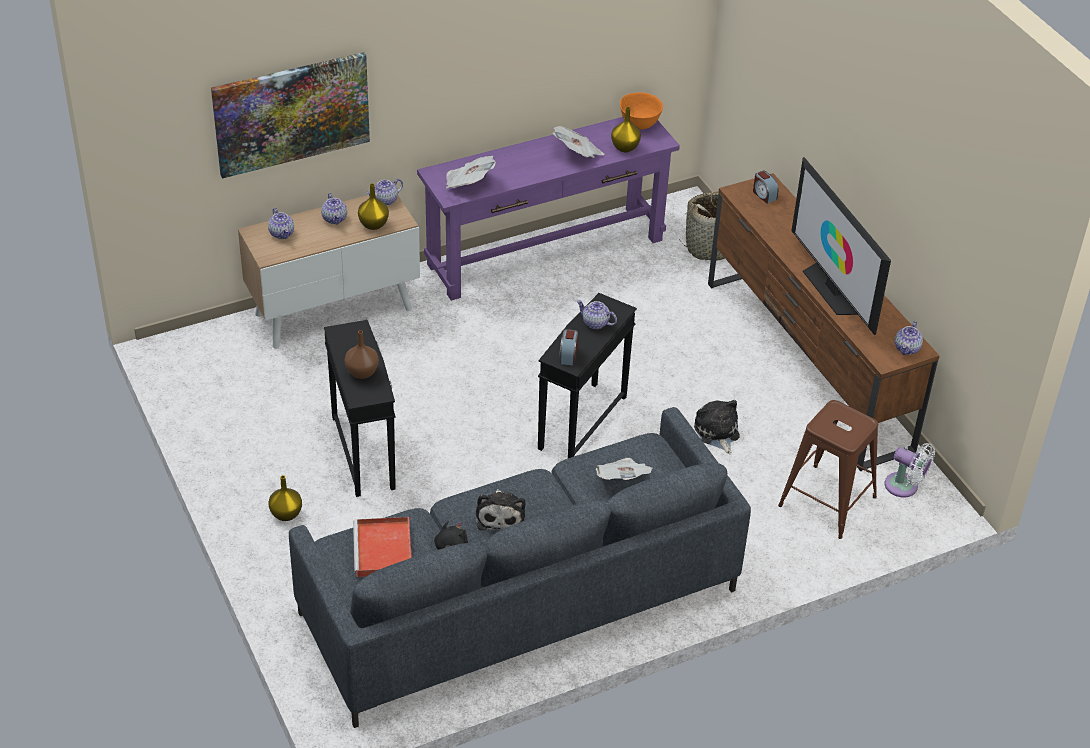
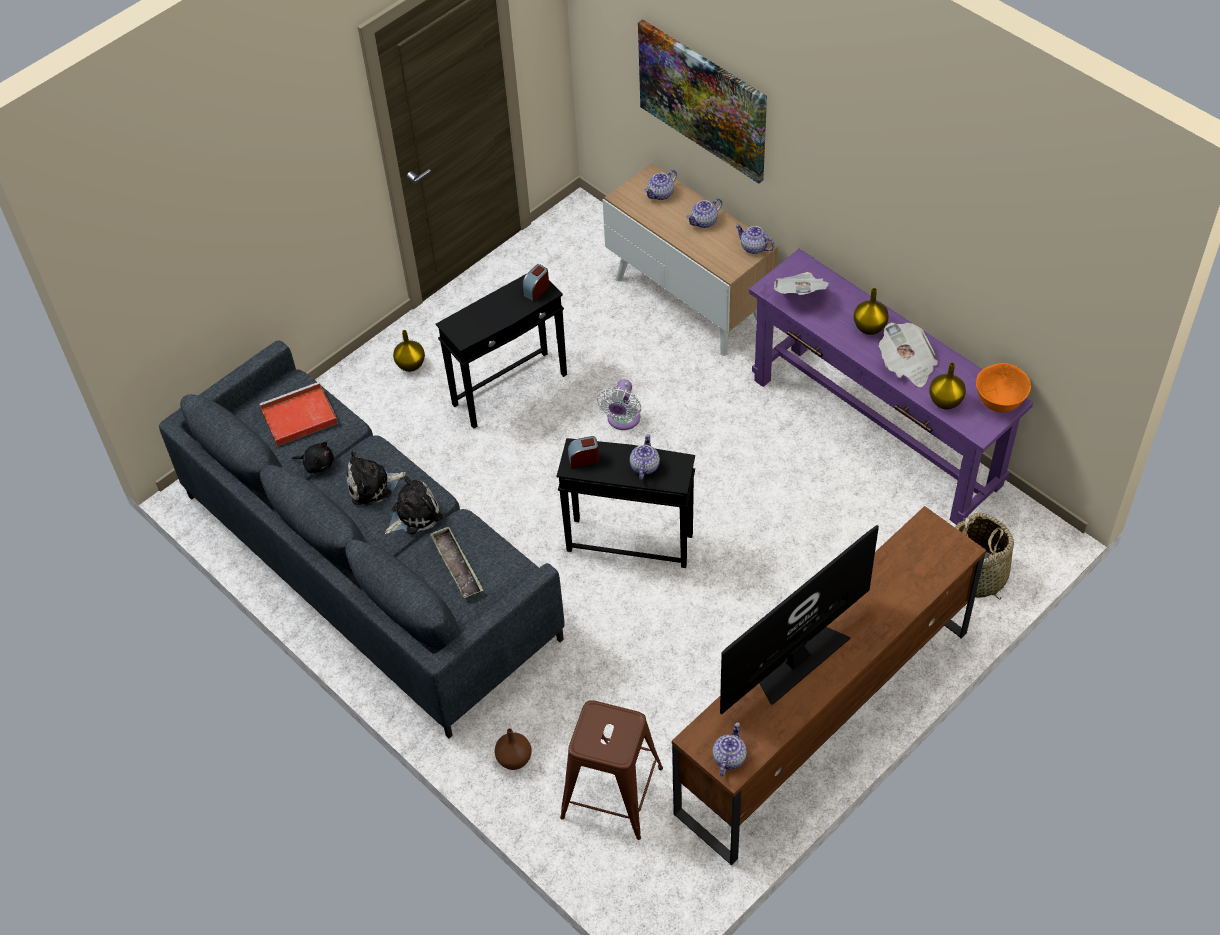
camera: 75 degrees right, 10 degrees up
brown vase [345,330,379,379] -> brown vase moved to [495,728,532,770]
yellow vase [358,183,389,230] -> yellow vase moved to [854,288,889,335]
newspaper [596,458,652,480] -> tray [430,526,484,598]
plush toy [694,400,740,454] -> plush toy moved to [385,476,443,535]
alarm clock [753,171,779,204] -> alarm clock moved to [522,264,549,301]
white fan [885,443,935,497] -> white fan moved to [597,379,641,430]
teapot [895,321,923,355] -> teapot turned 105 degrees clockwise [713,722,747,776]

